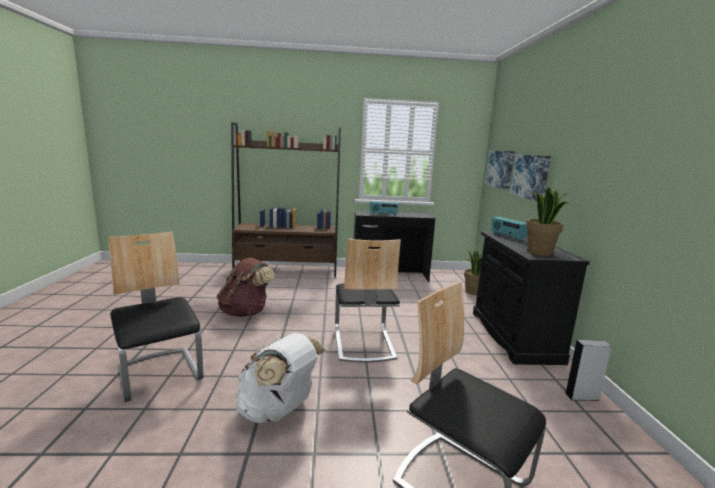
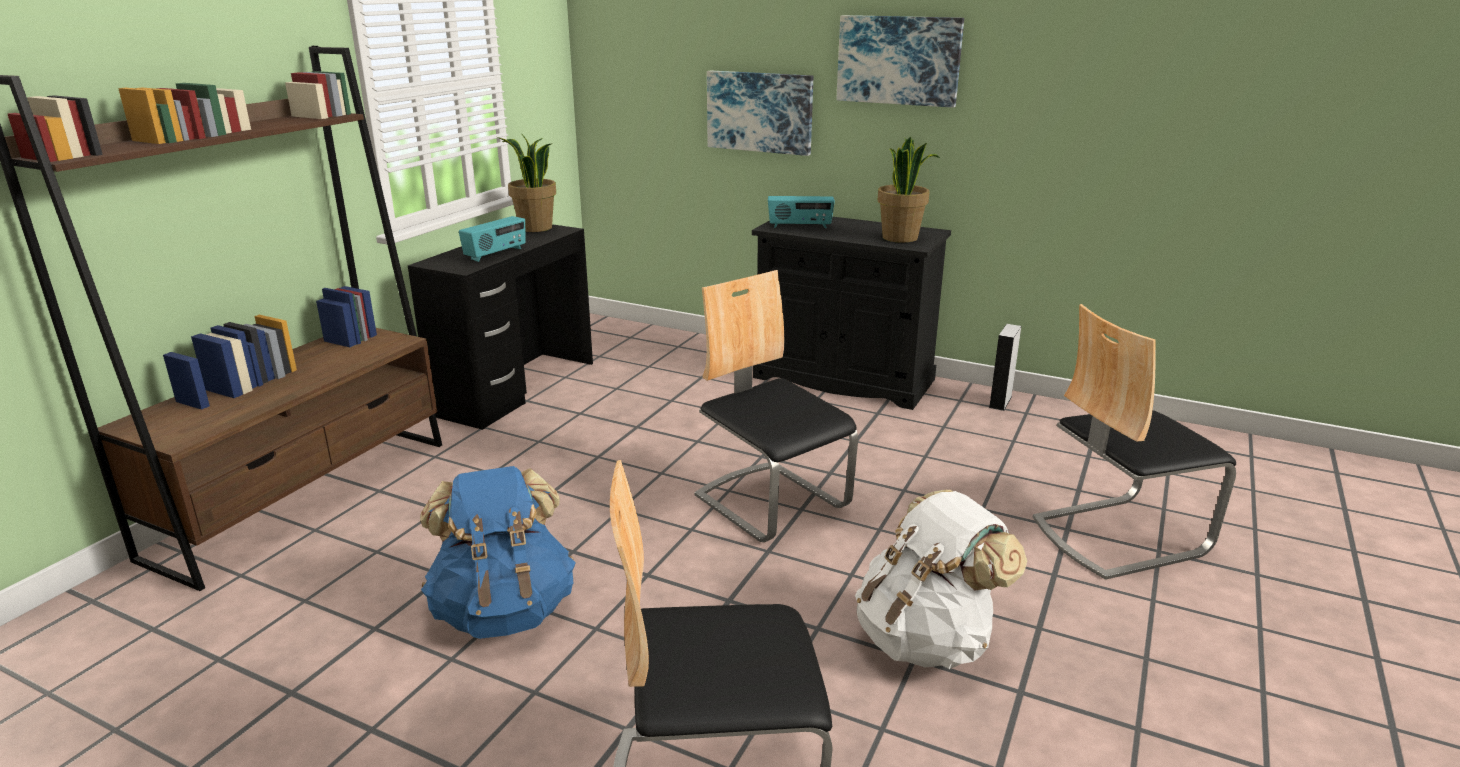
camera: 60 degrees left, 10 degrees up
brown backpack [217,258,275,317] -> blue backpack [420,466,576,639]
chair [335,238,401,362] -> chair turned 150 degrees counterclockwise [694,270,858,542]
potted plant [464,249,482,295] -> potted plant moved to [497,133,556,232]
picture [485,151,515,190] -> picture moved to [837,15,964,108]

